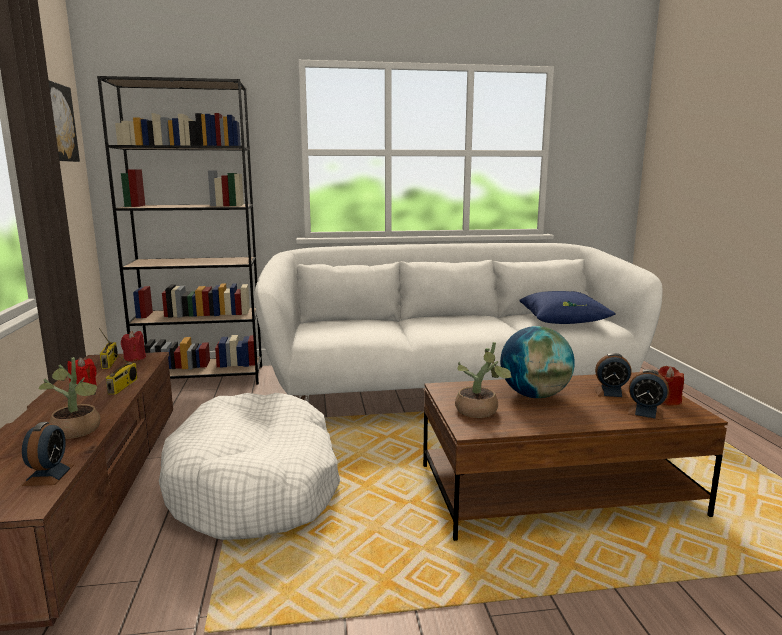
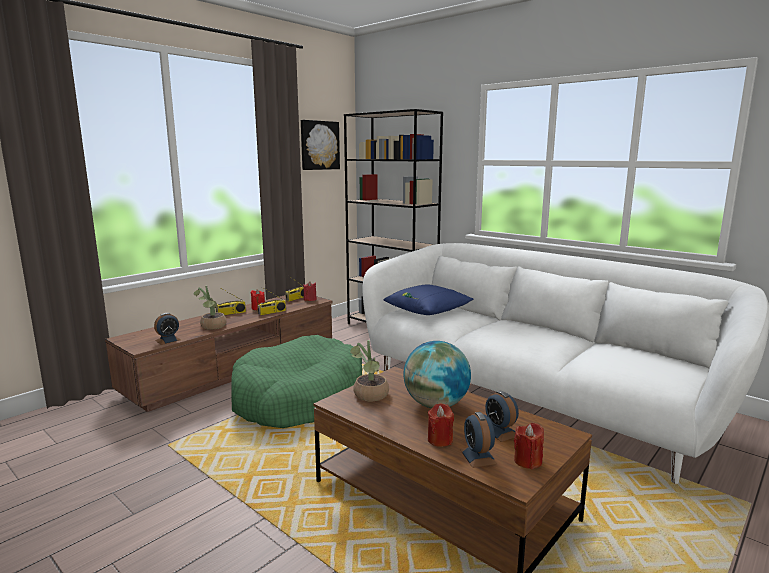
camera: 50 degrees right, 0 degrees up
white dog bed [159,393,340,540] -> green dog bed [231,335,363,428]
blue pillow [519,291,616,324] -> blue pillow moved to [383,285,473,315]
none -> radio [216,290,246,315]
none -> red candle [428,403,454,447]

